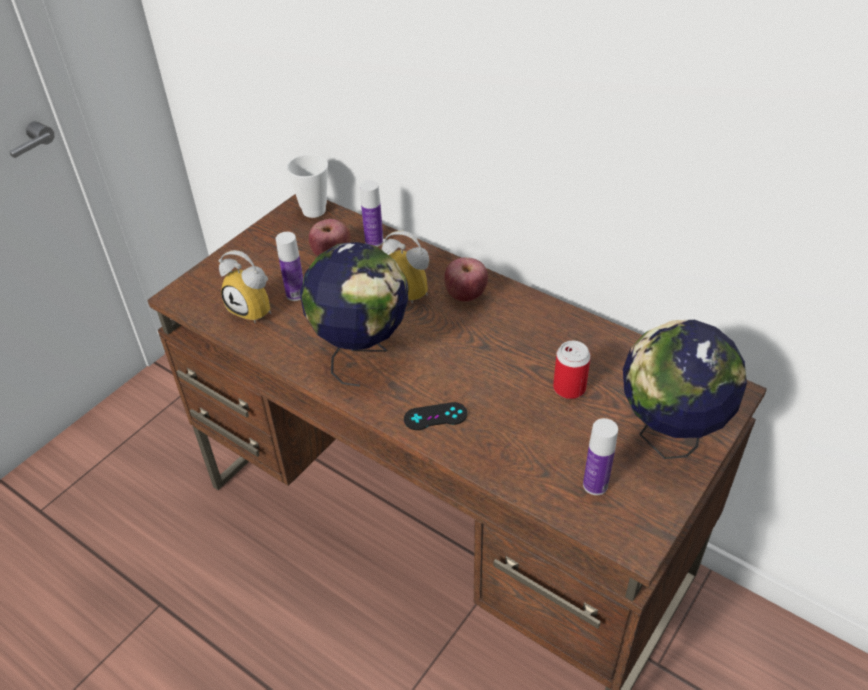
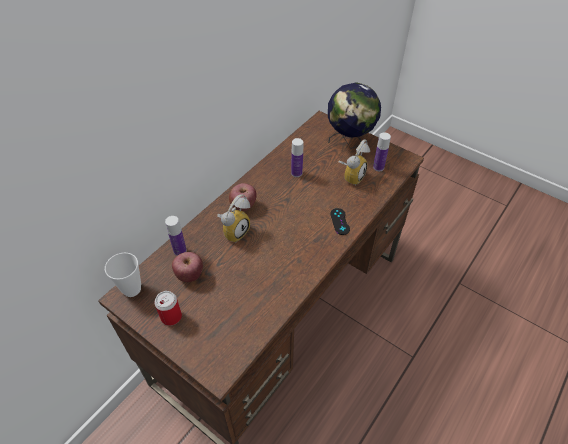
camera: 90 degrees left, 5 degrees up
alarm clock [219,250,271,323] -> alarm clock moved to [339,139,370,186]
bottle [276,232,303,301] -> bottle moved to [291,138,303,177]
globe [300,242,408,386] -> none
can [553,341,591,399] -> can moved to [155,291,182,326]

